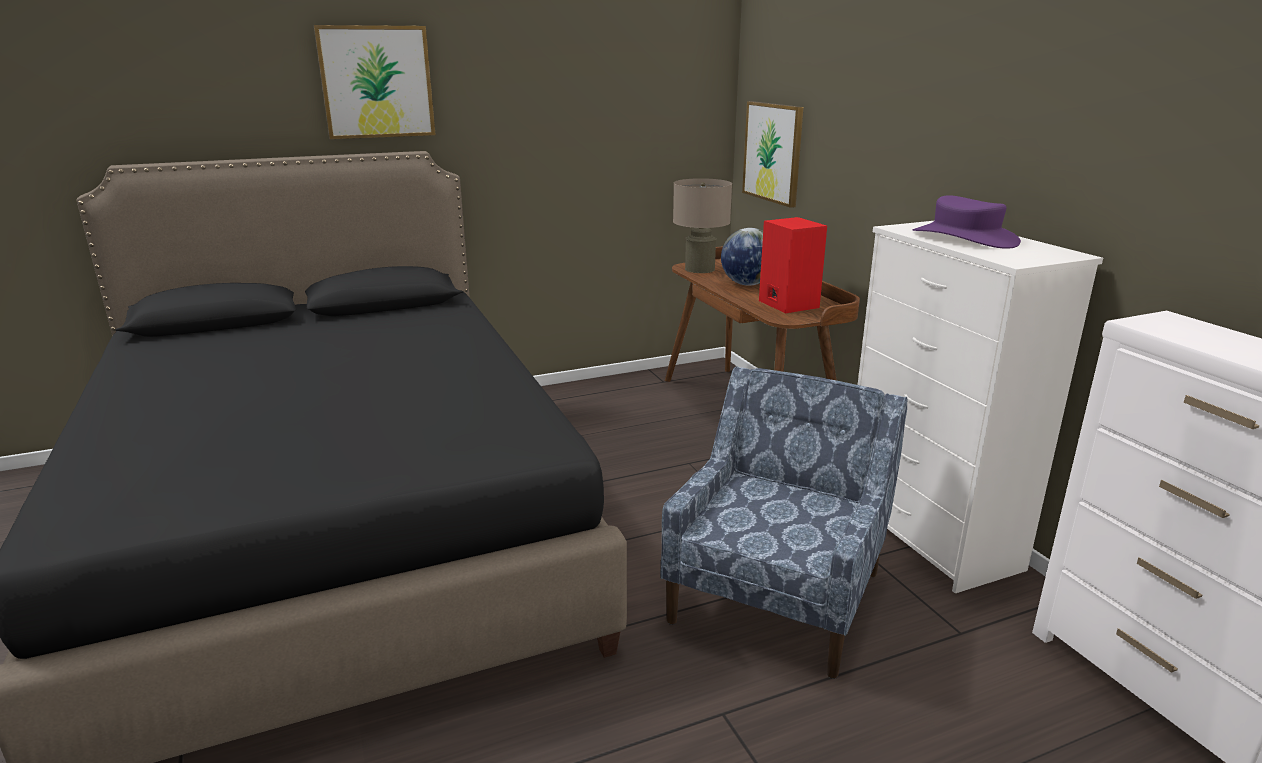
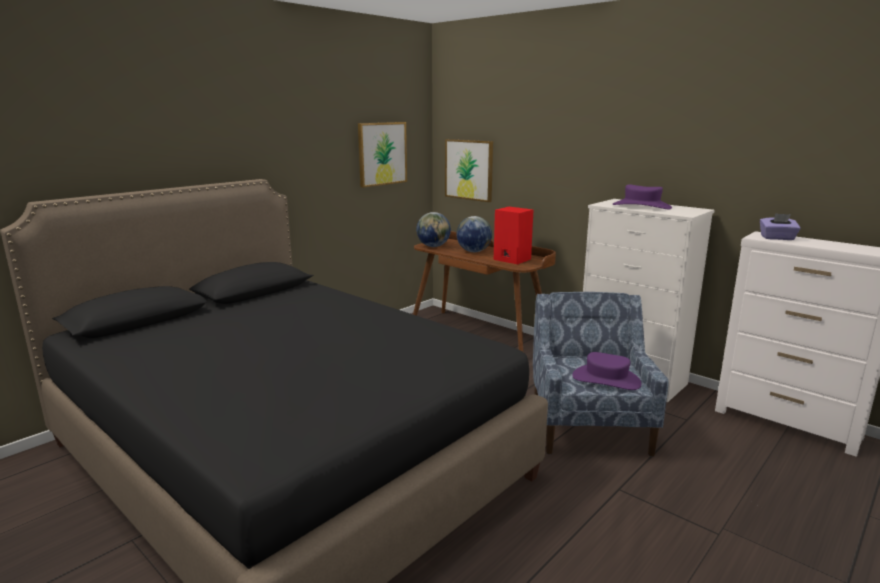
camera: 25 degrees left, 5 degrees down
picture [314,25,436,139] -> picture moved to [358,122,407,188]
beige table lamp [673,178,732,273] -> globe [416,212,451,247]
none -> purple hat [572,352,641,390]
none -> purple tissue box [760,213,801,240]

